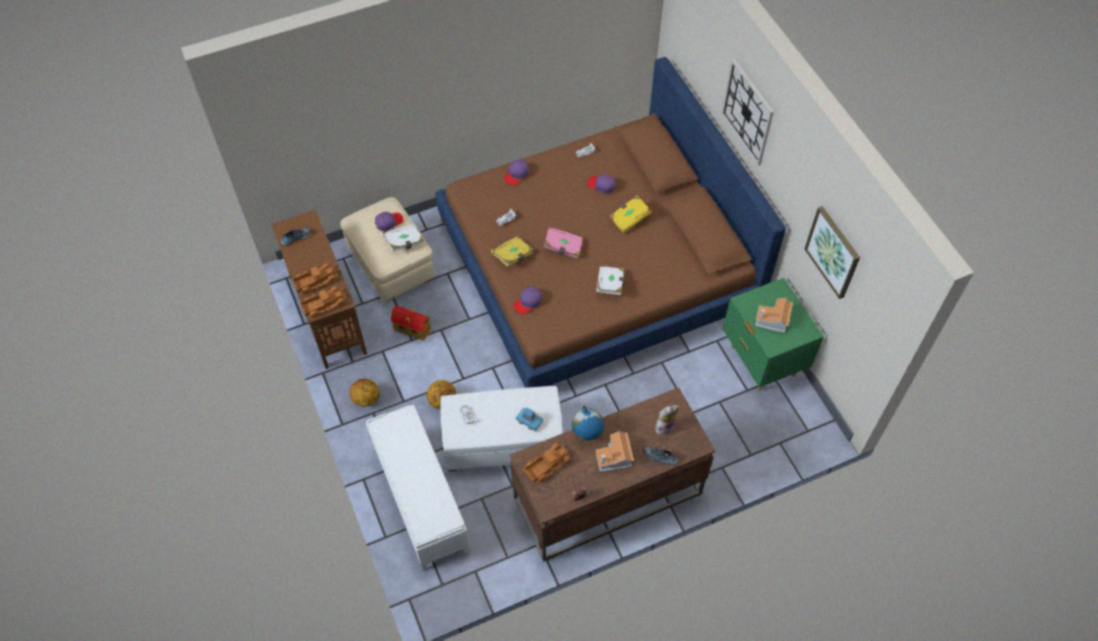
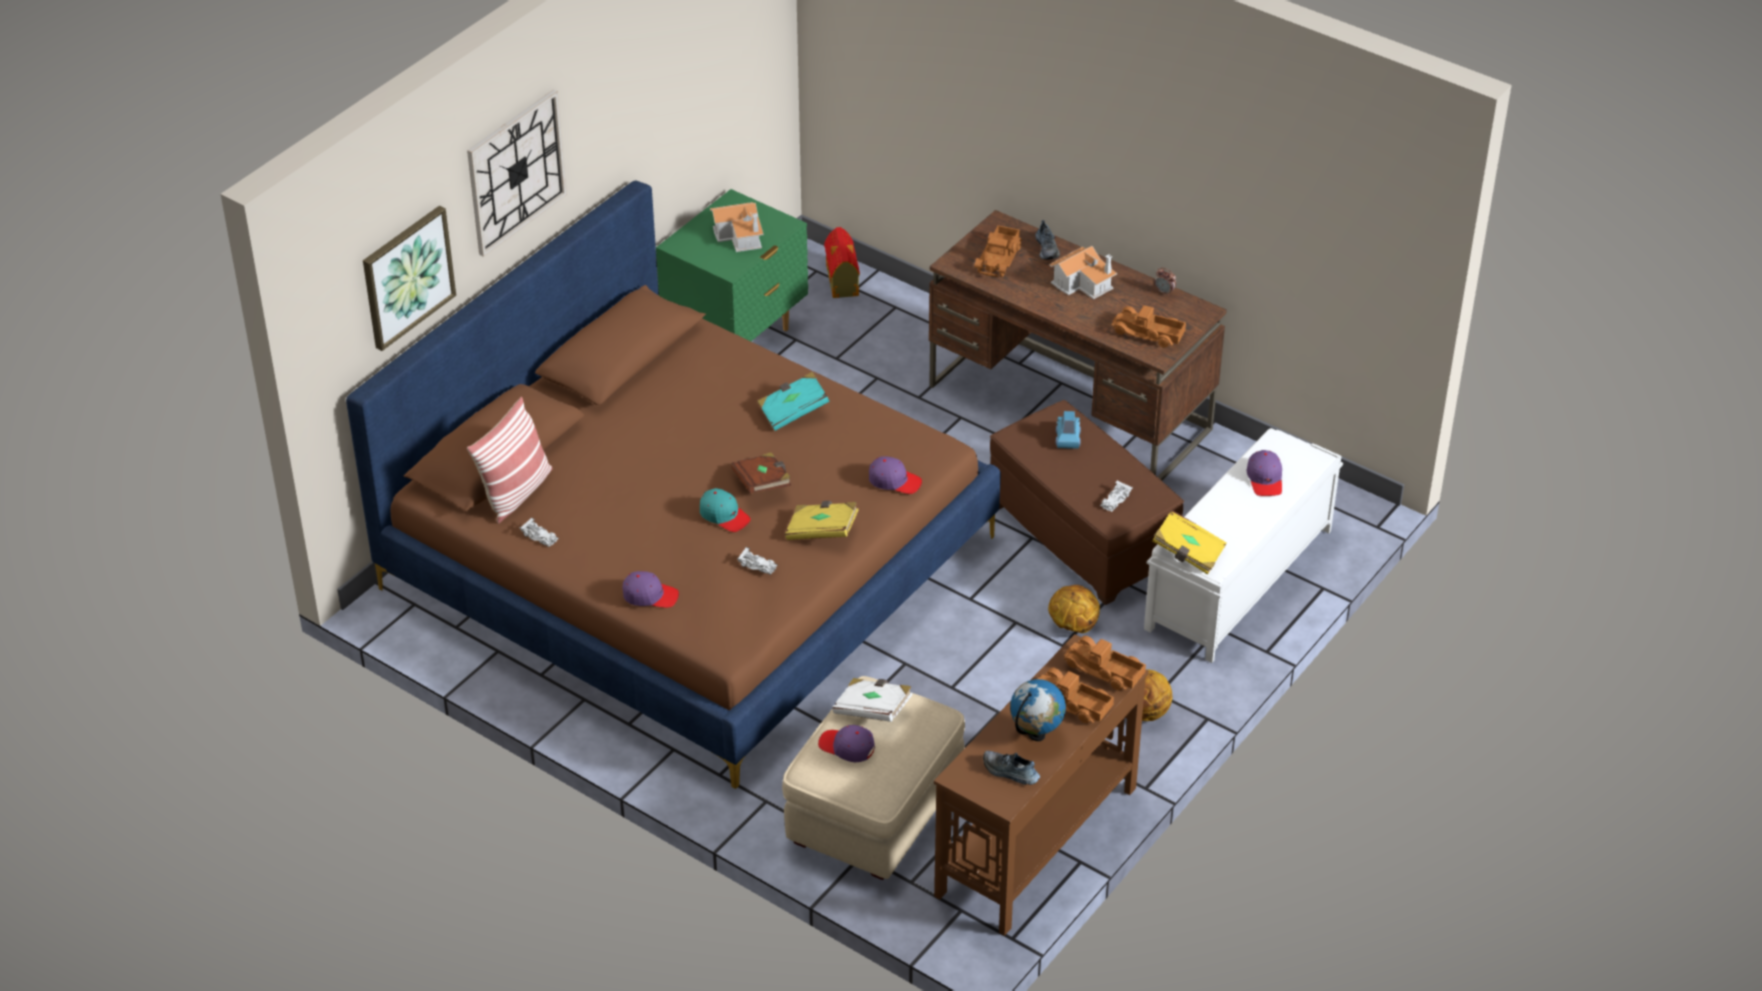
camera: 120 degrees left, 15 degrees down
toy house [391,306,431,341] -> toy house moved to [824,227,860,298]
white ottoman [440,386,563,471] -> brown ottoman [990,400,1184,605]
pink book [544,226,583,259] -> brown book [731,452,791,494]
globe [572,406,604,441] -> globe moved to [1010,679,1066,741]
purple cap [587,174,616,194] -> purple cap moved to [1247,450,1282,496]
white book [596,266,625,295] -> turquoise book [757,372,830,431]
yellow book [609,195,652,233] -> yellow book moved to [1152,510,1227,575]
plush toy [655,405,679,435] -> toy truck [974,225,1022,277]
picture [804,206,860,299] -> picture moved to [363,206,456,351]
none -> pillow [467,397,553,524]
none -> turquoise cap [700,488,751,532]

